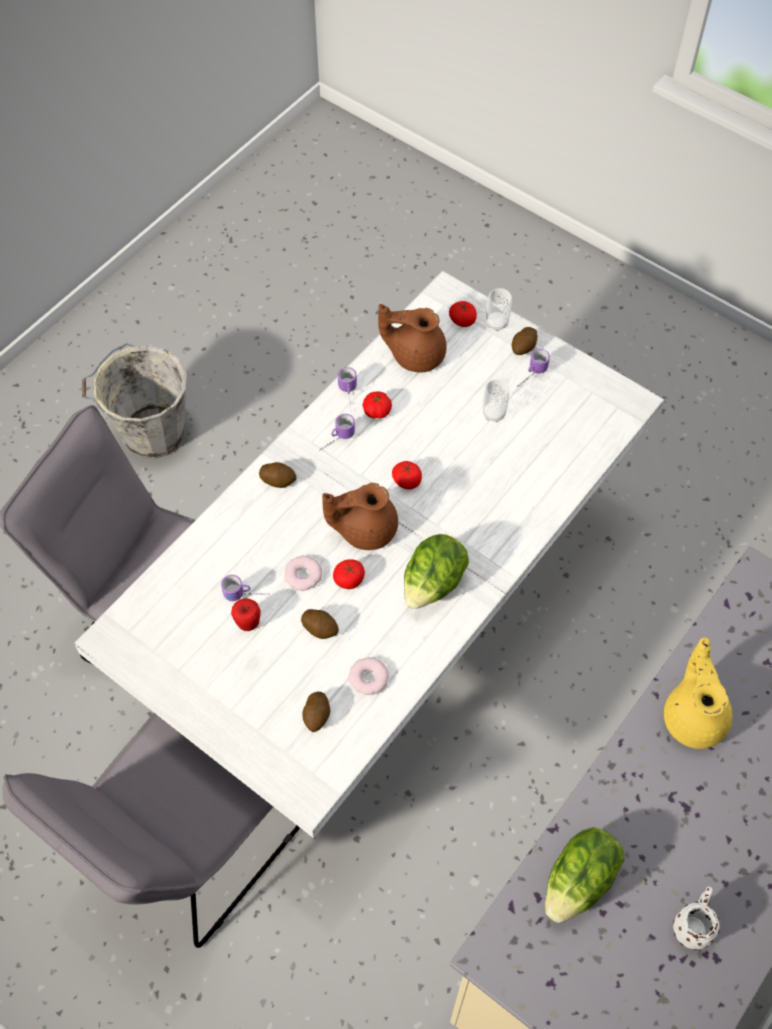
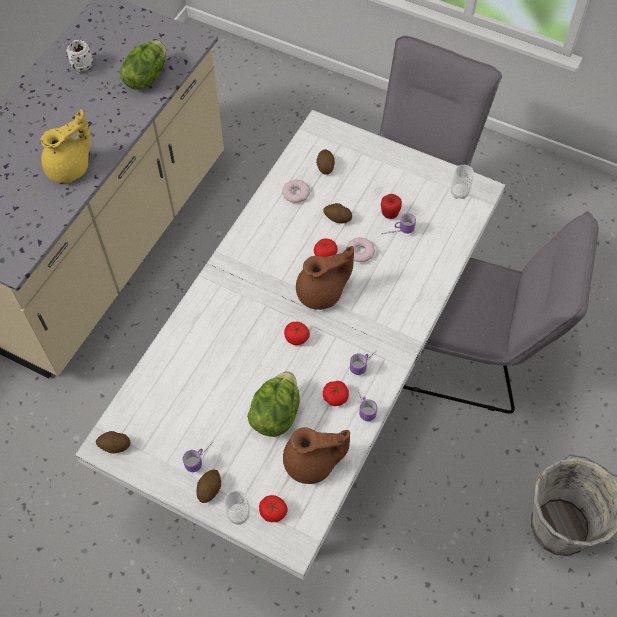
camera: 170 degrees right, 0 degrees up
potato [259,462,297,488] -> potato moved to [96,431,131,453]
lettuce [404,534,469,609] -> lettuce moved to [247,371,300,437]
cup [483,379,509,422] -> cup moved to [451,165,474,199]
yellow teapot [664,638,732,749] -> yellow teapot turned 120 degrees counterclockwise [40,109,91,183]

